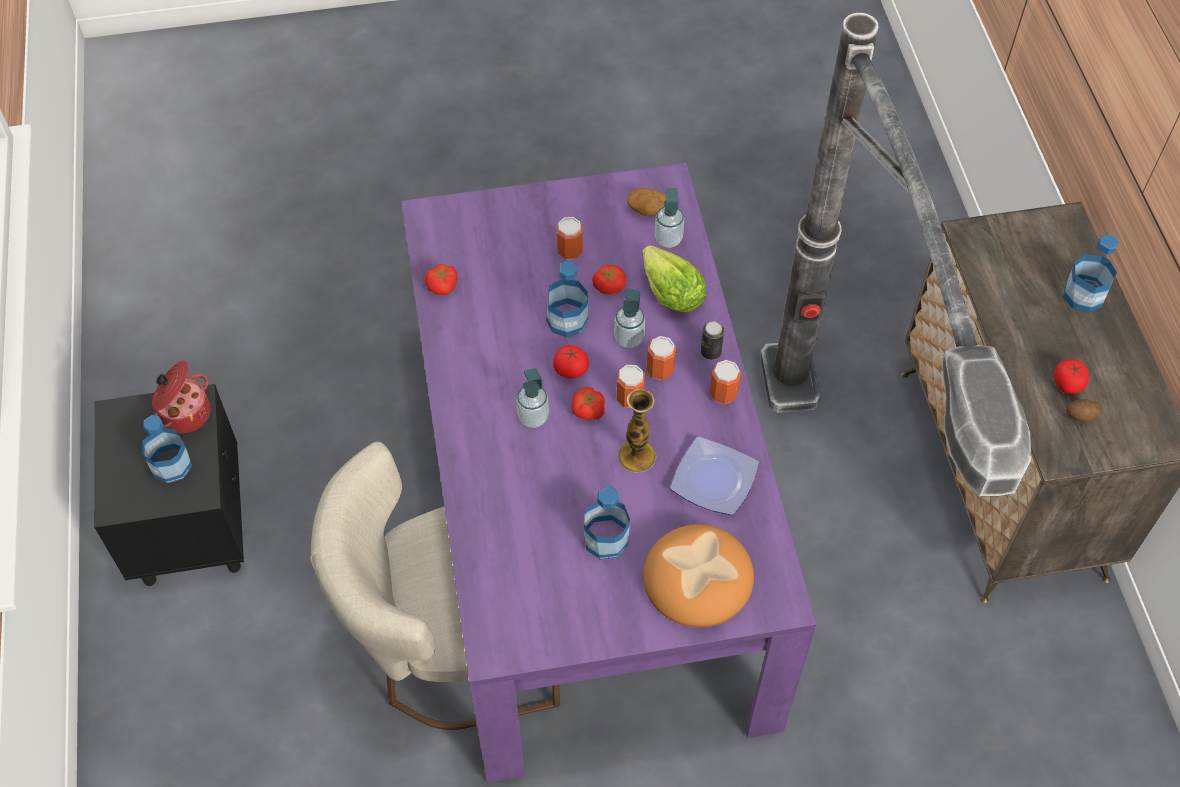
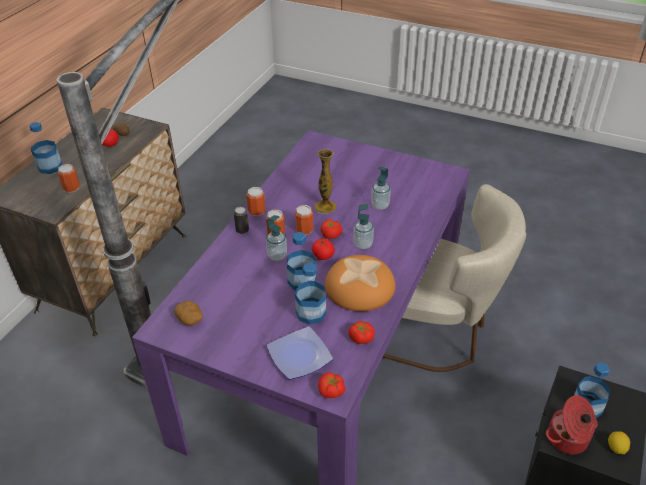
camera: 145 degrees left, 15 degrees down
can [557,217,583,260] -> can moved to [58,164,80,193]
bottle [584,486,630,560] -> bottle moved to [295,263,326,325]
tomato [592,264,626,295] -> tomato moved to [318,372,345,398]
lettuce [643,245,706,312] -> none
bread [643,524,754,627] -> bread moved to [325,255,395,312]
soap dispenser [654,188,685,248] -> soap dispenser moved to [371,166,391,210]
plate [670,437,759,516] -> plate moved to [267,326,333,380]
none -> lemon [608,431,630,454]

